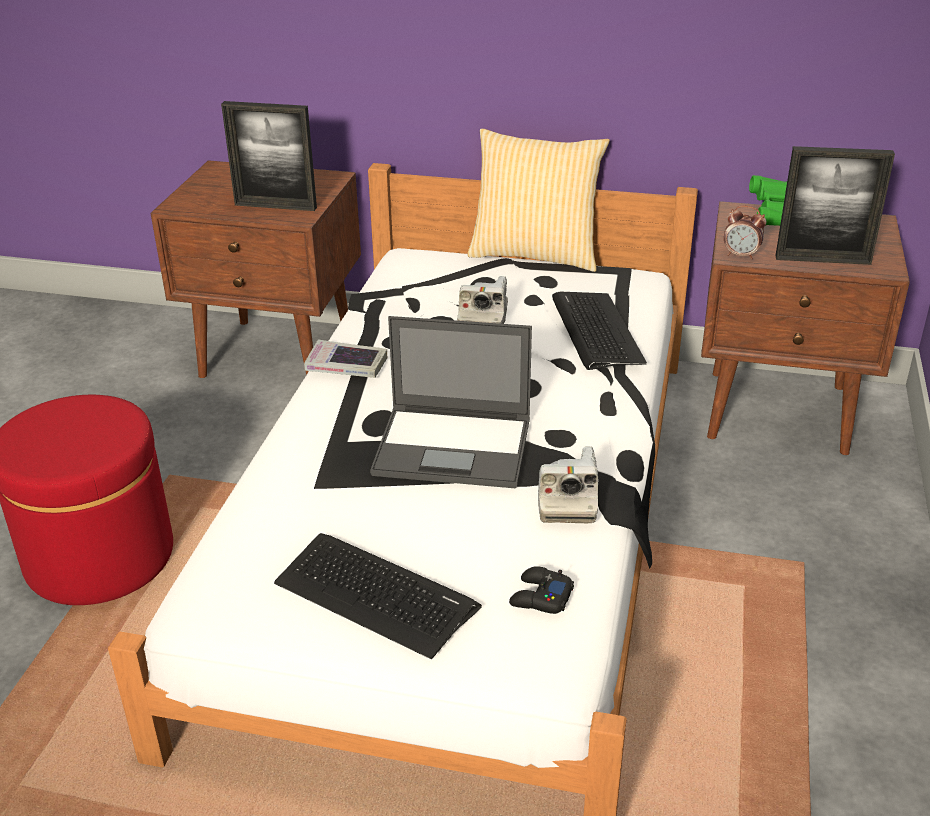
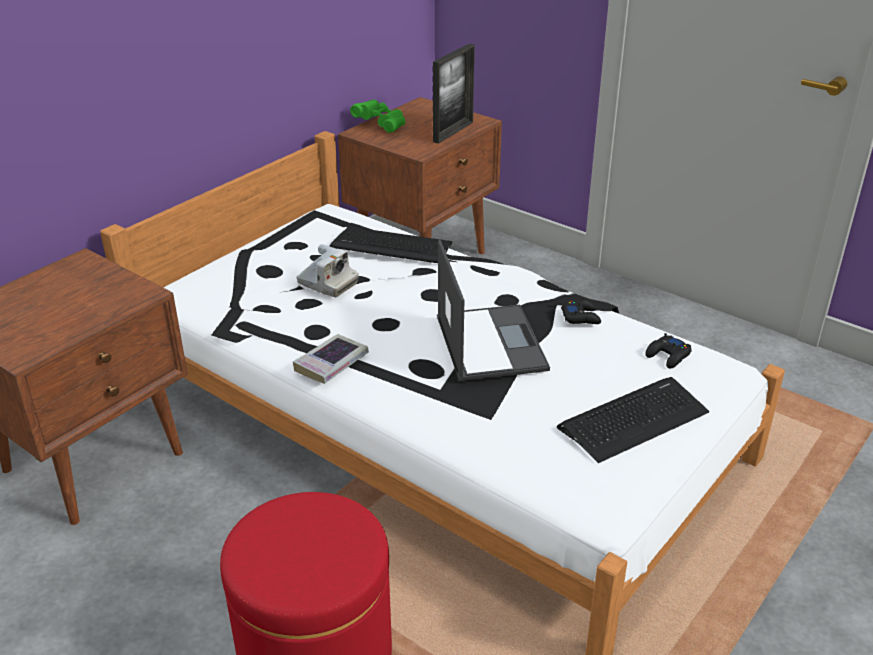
camera: 65 degrees left, 0 degrees up
picture frame [221,101,317,211] -> none
laptop [370,316,532,488] -> laptop turned 45 degrees counterclockwise [437,240,550,381]
pillow [468,129,610,272] -> none
camera [538,446,598,523] -> black game controller [561,299,601,324]
alarm clock [724,206,766,260] -> none

